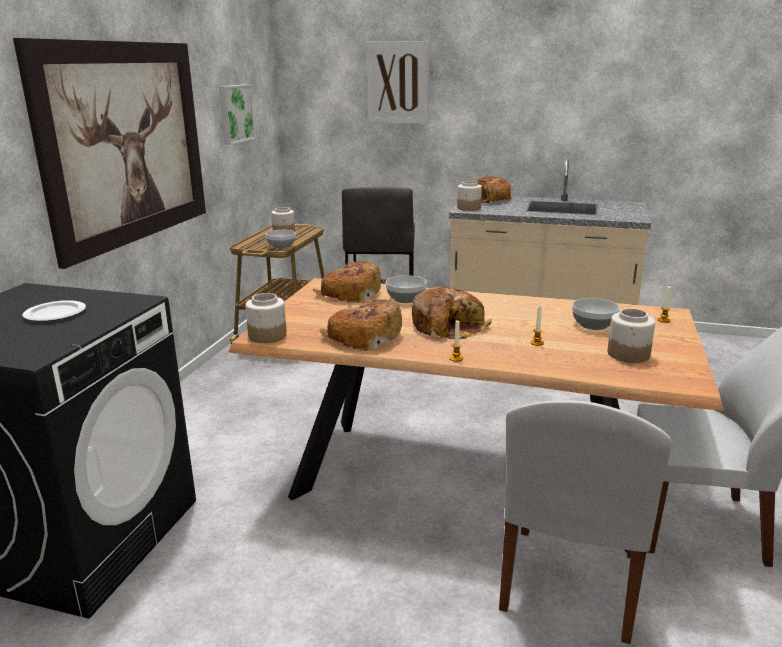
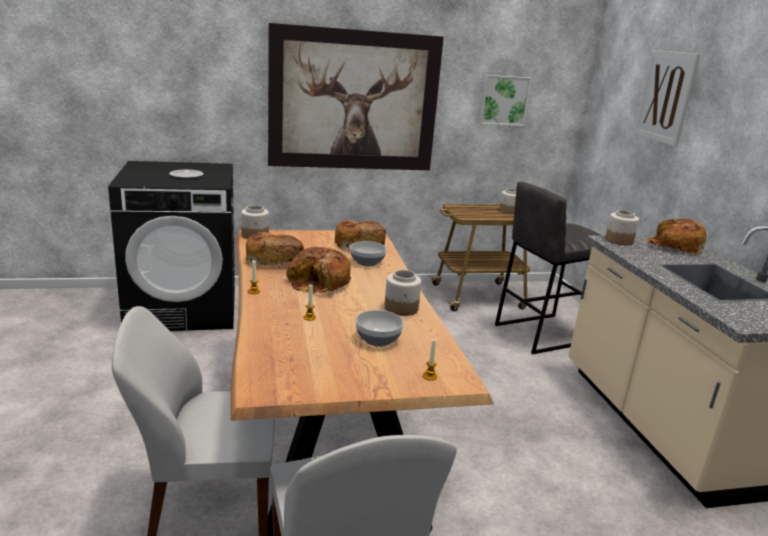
camera: 60 degrees right, 0 degrees up
bowl [266,230,296,249] -> none
jar [607,308,655,363] -> jar moved to [384,270,421,316]

